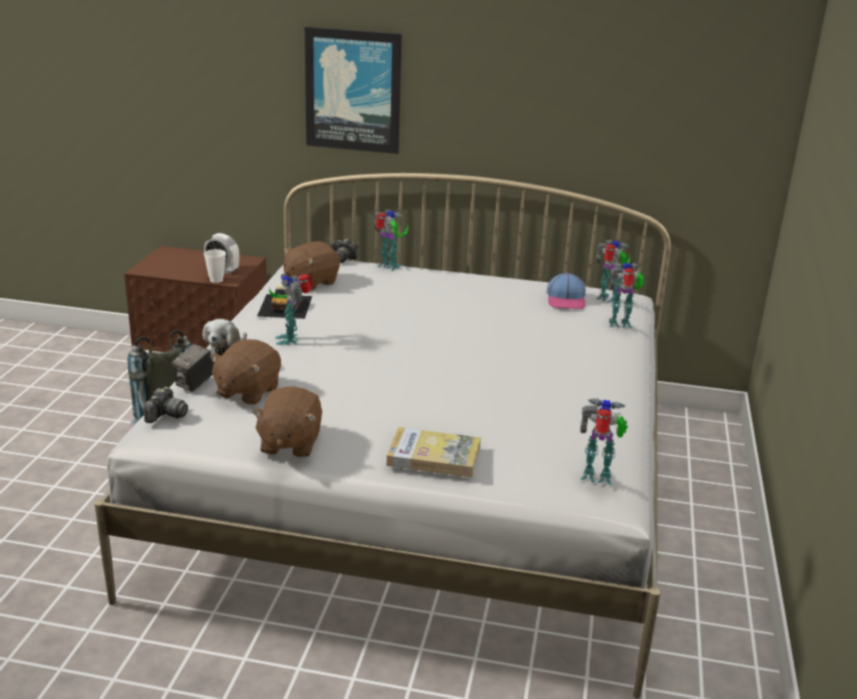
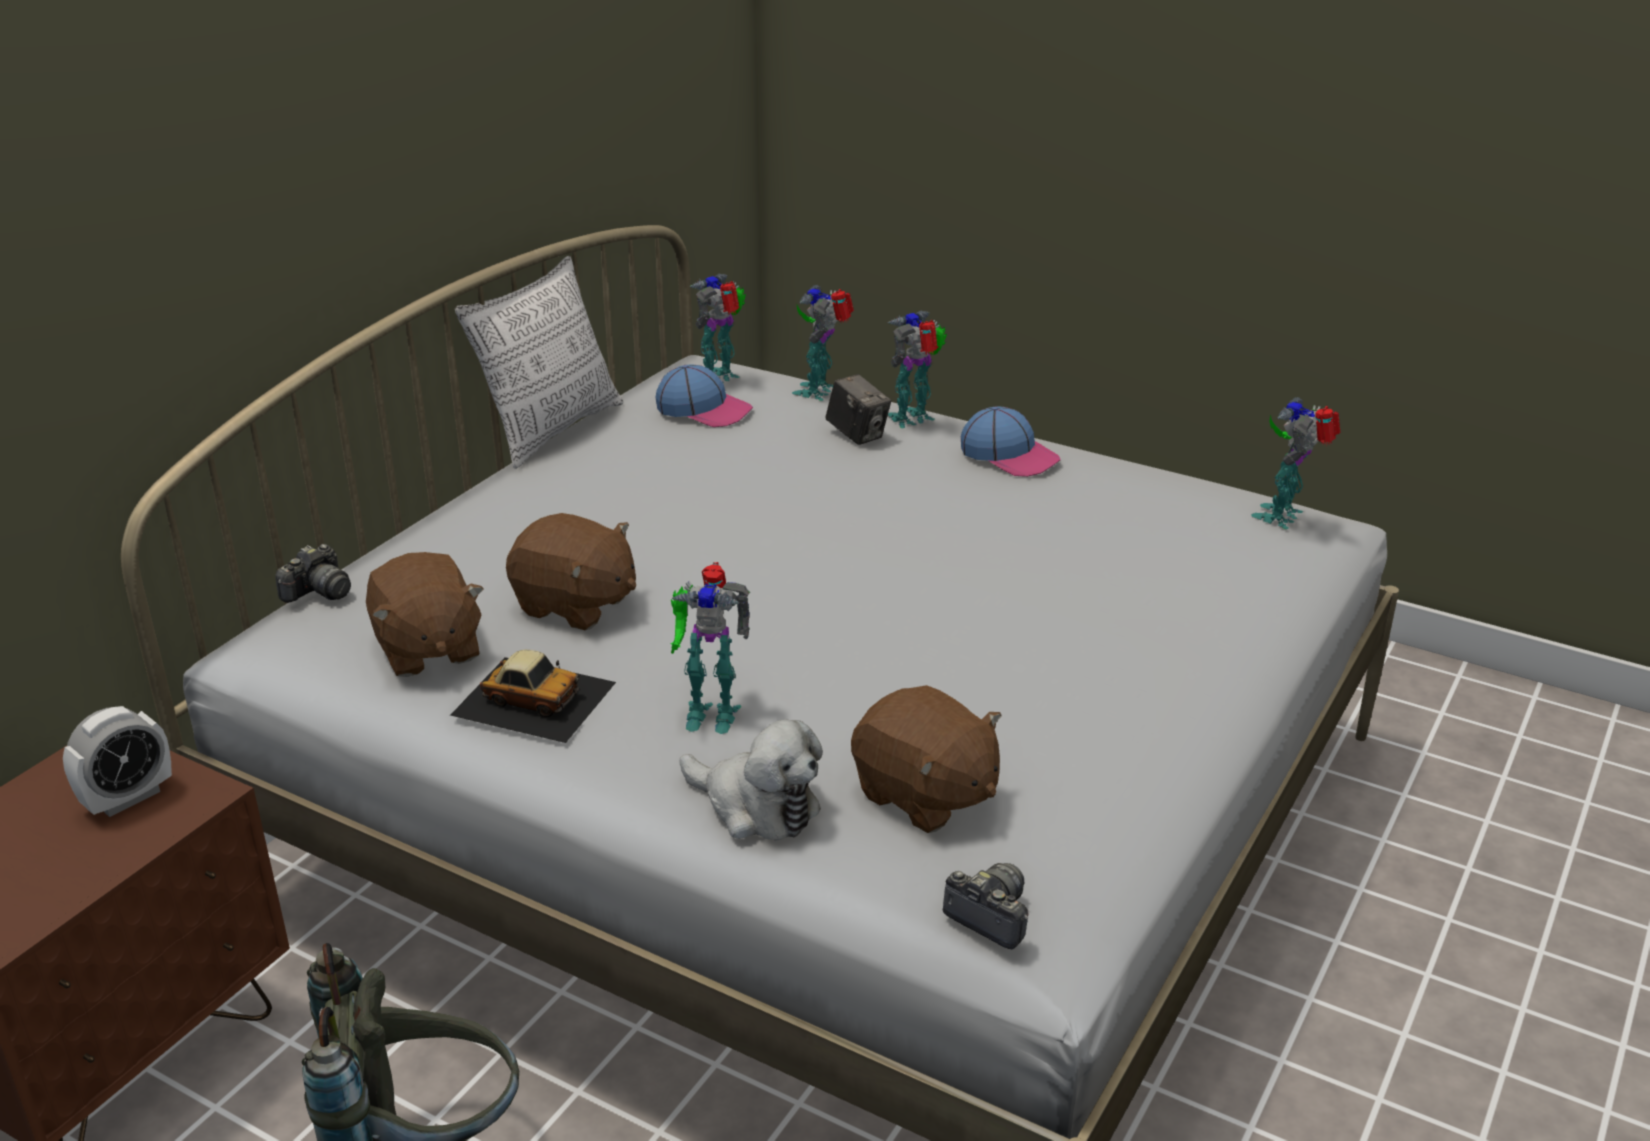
camera: 70 degrees left, 5 degrees up
camera [172,344,213,392] -> camera moved to [826,374,891,445]
cup [204,249,226,283] -> none
brown plush toy [252,386,322,458] -> brown plush toy moved to [506,513,636,630]
picture [305,27,402,154] -> none
toy robot [373,209,408,271] -> toy robot moved to [888,310,947,428]
book [386,427,481,477] -> none
none -> pillow [455,256,623,469]
none -> cap [961,406,1061,477]

